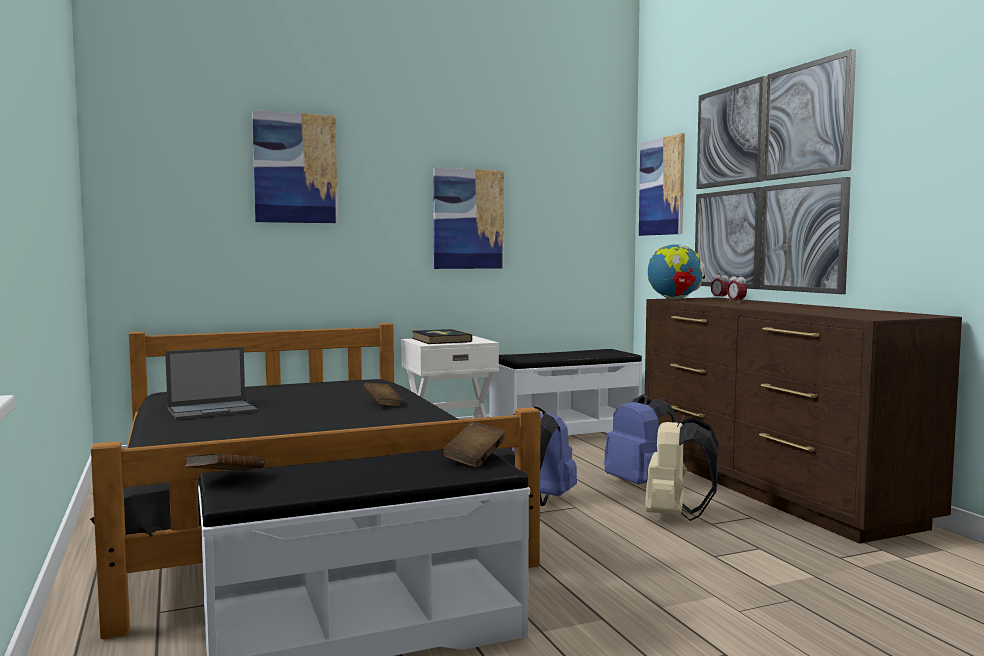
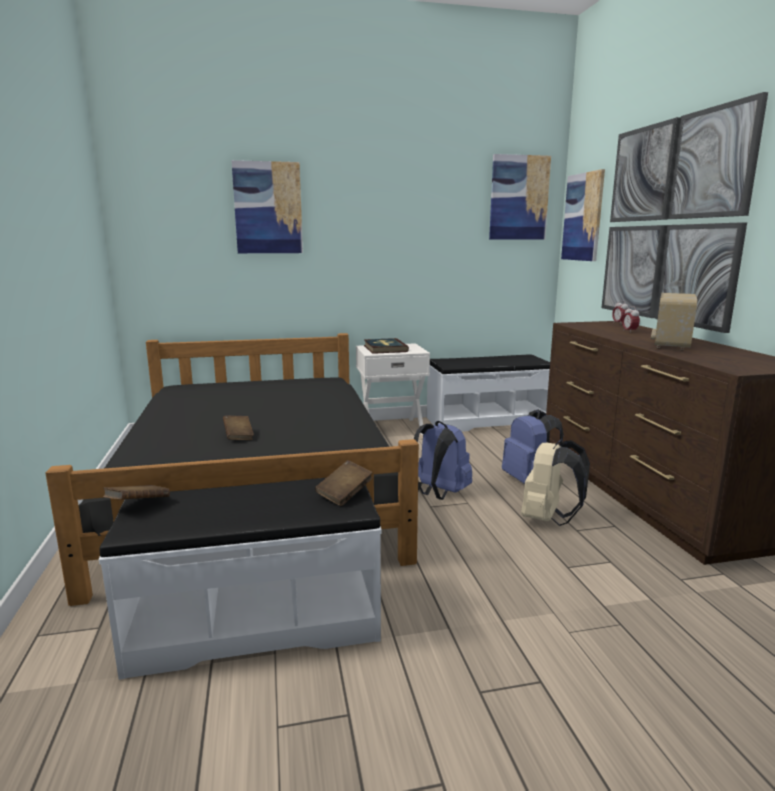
camera: 10 degrees right, 10 degrees up
laptop [165,347,258,420] -> none
brown book [363,383,403,406] -> brown book moved to [223,415,254,440]
picture [433,168,504,269] -> picture moved to [489,154,551,240]
globe [648,245,705,300] -> none
none -> radio [651,293,697,350]

